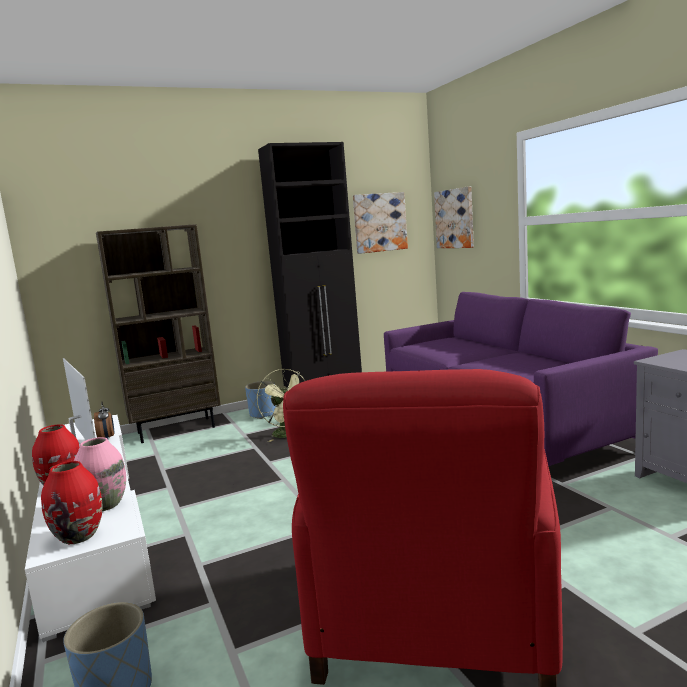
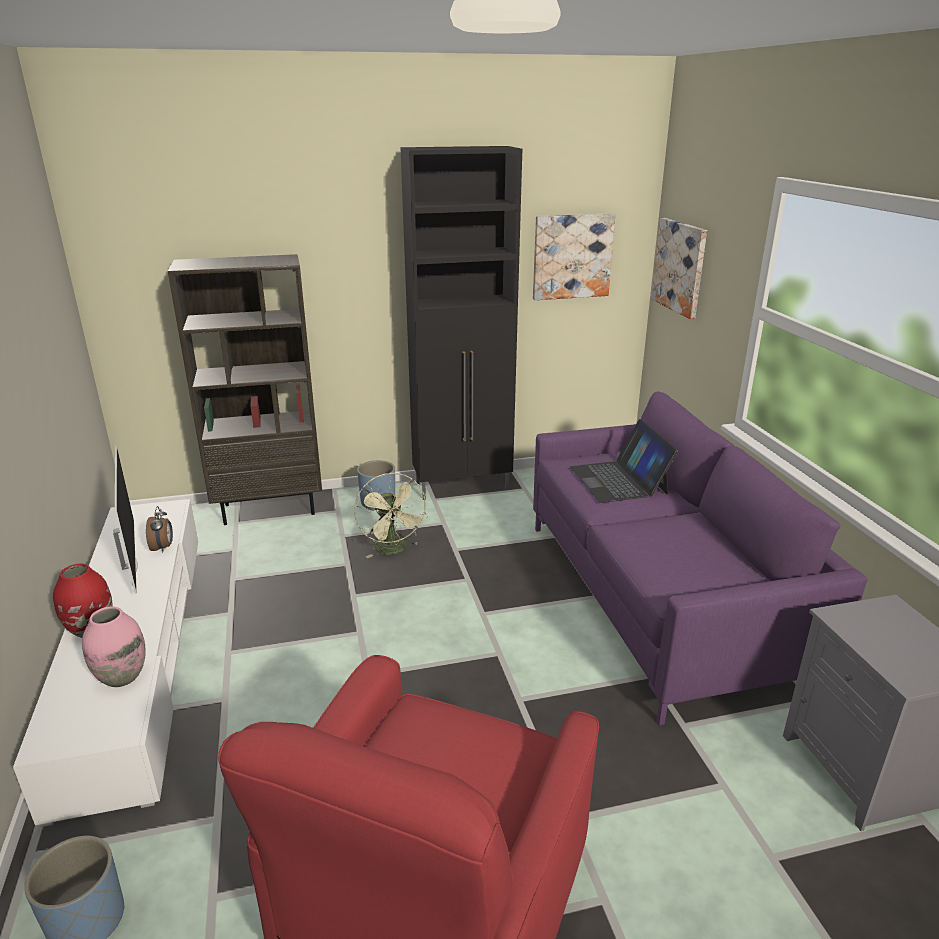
camera: 10 degrees right, 15 degrees up
red vase [41,461,102,544] -> none
none -> laptop [570,419,678,503]

